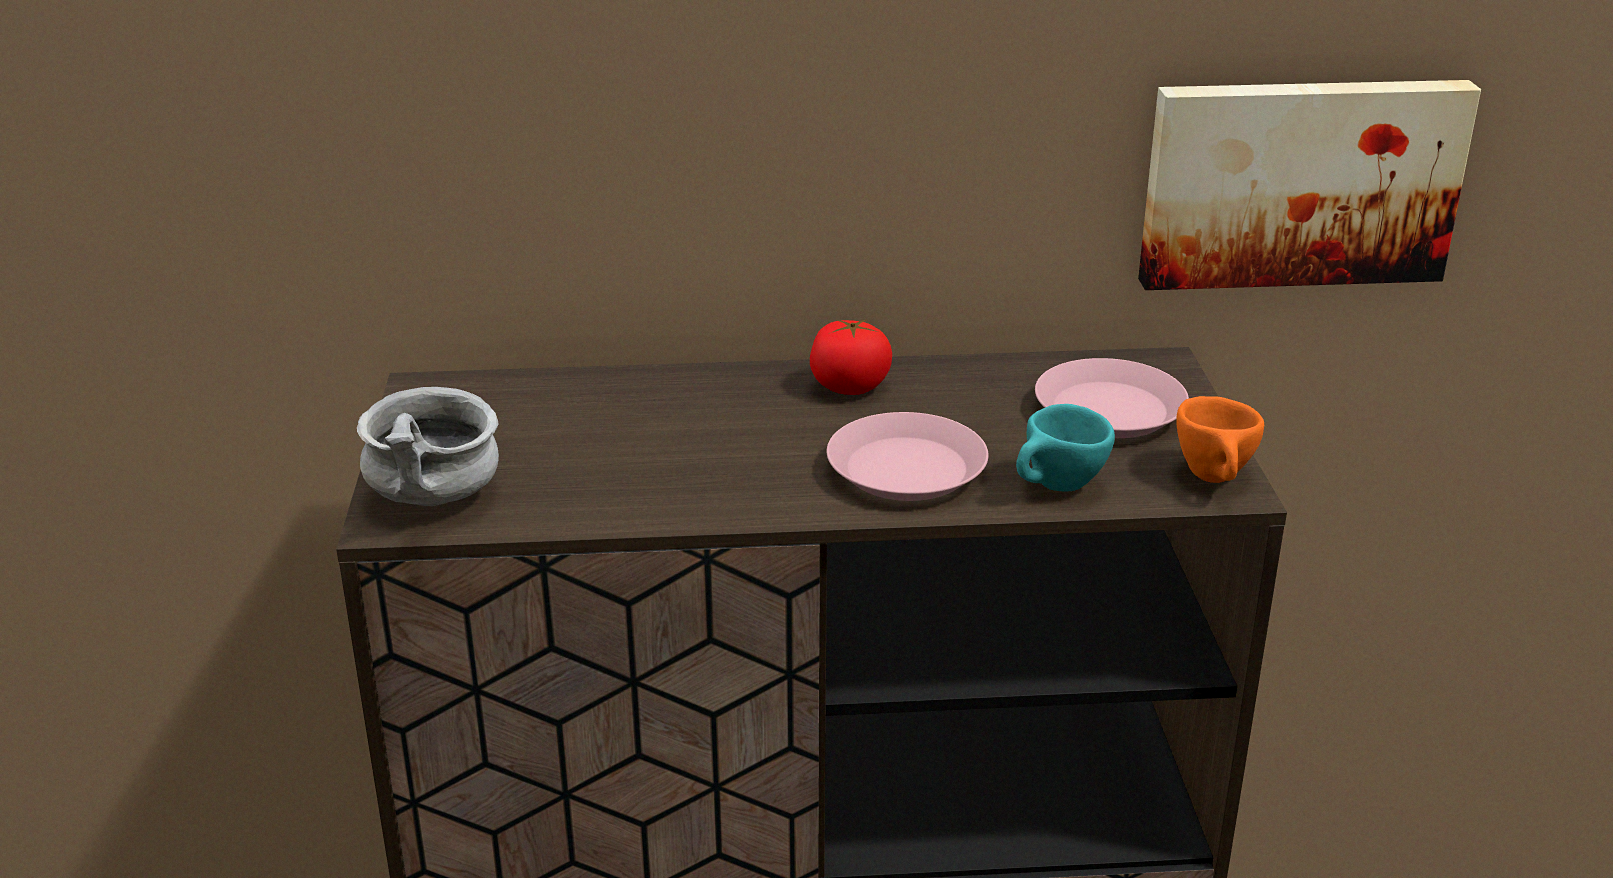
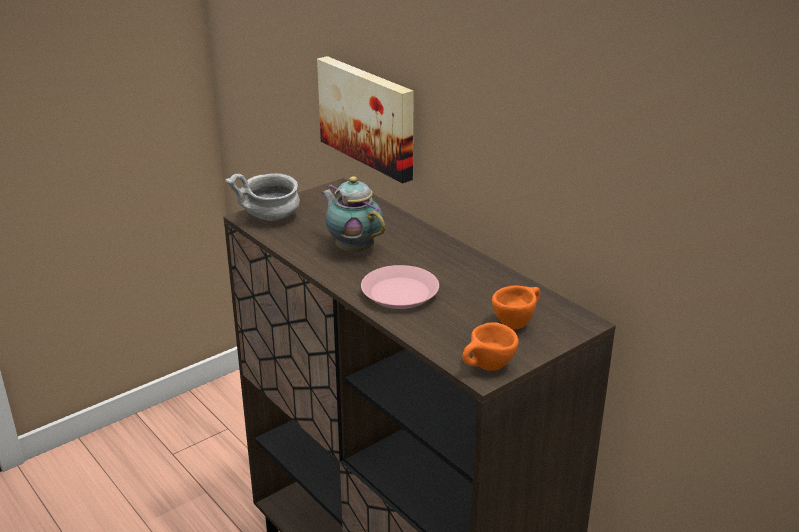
camera: 55 degrees right, 0 degrees up
tomato [810,319,892,395] -> none
turquoise cup [1016,404,1115,492] -> none
pink plate [1035,358,1189,438] -> orange cup [492,286,540,329]
picture [1138,80,1481,290] -> picture moved to [317,56,414,183]
none -> teapot [321,176,385,253]

